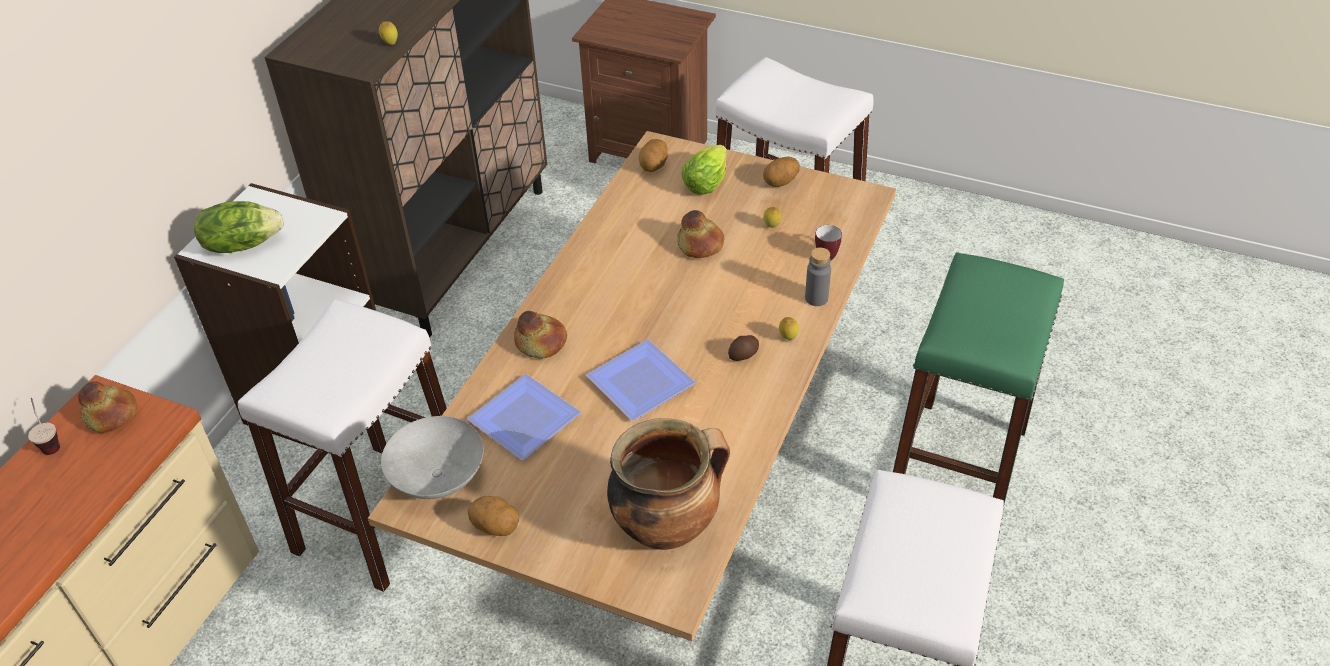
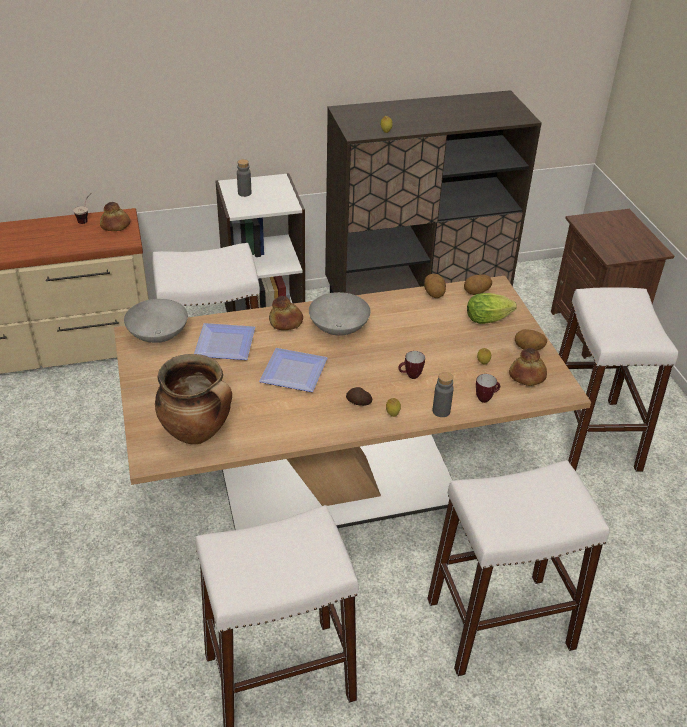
camera: 50 degrees right, 5 degrees down
lettuce [194,201,283,253] -> grey bottle [237,159,251,197]
potato [468,496,519,536] -> potato moved to [424,274,446,298]
bread [677,210,724,258] -> bread moved to [509,348,547,386]
green stool [893,252,1064,508] -> white stool [427,460,610,676]
none -> grey bowl [309,292,371,336]
none -> mug [398,351,425,379]

